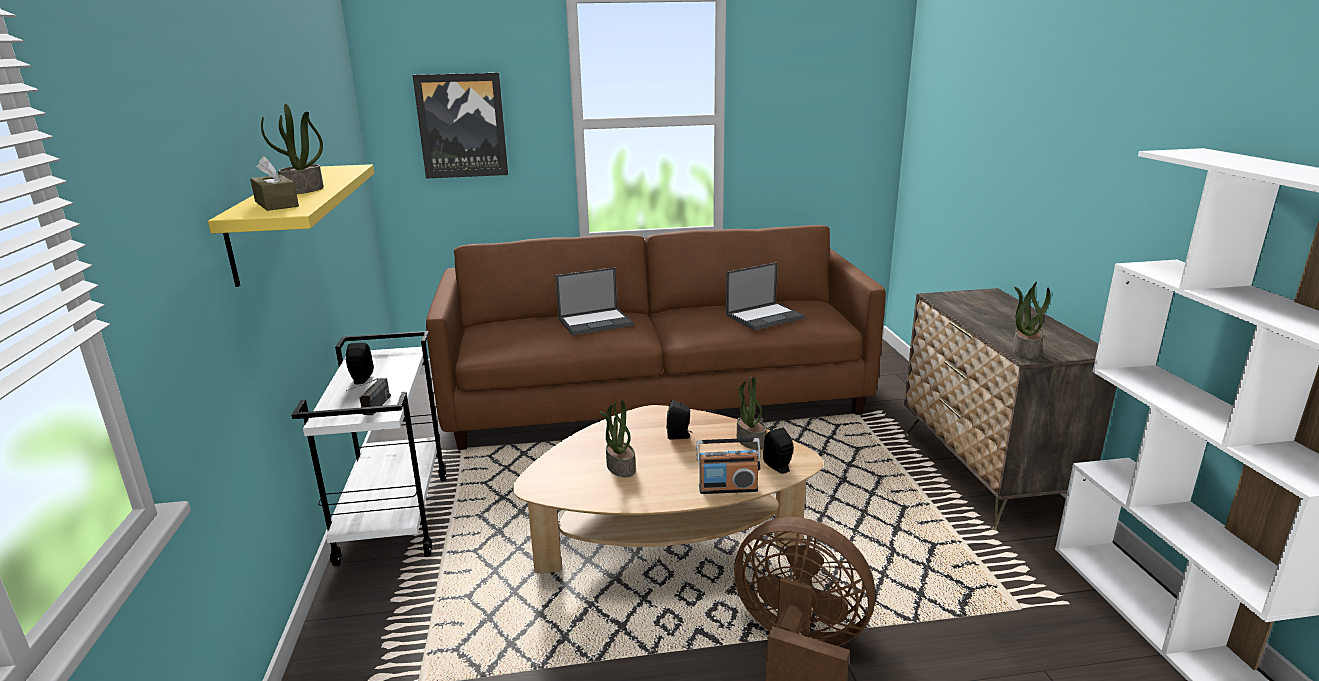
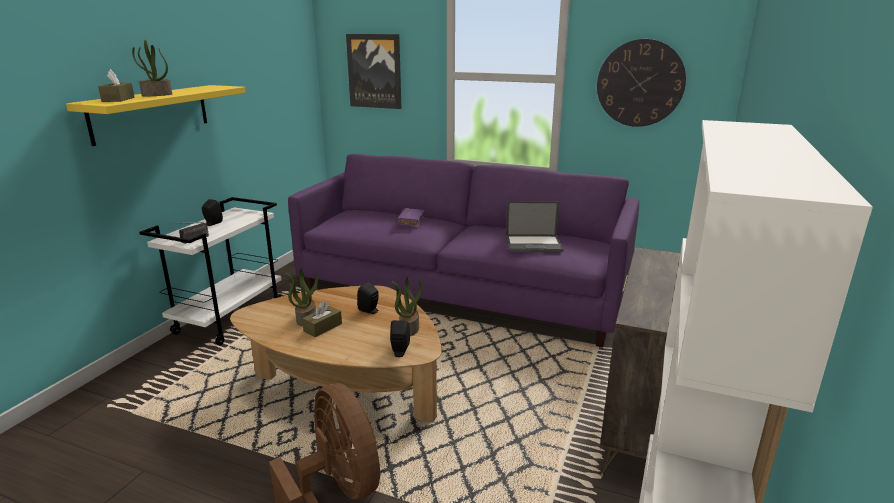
camera: 30 degrees right, 0 degrees up
brown sofa [426,225,886,450] -> purple sofa [288,154,639,347]
laptop [555,267,634,336] -> purple book [396,208,425,228]
radio [696,438,761,494] -> none
potted plant [1013,282,1051,359] -> none
none -> brown tissue box [302,301,342,337]
none -> wall clock [597,39,686,127]

